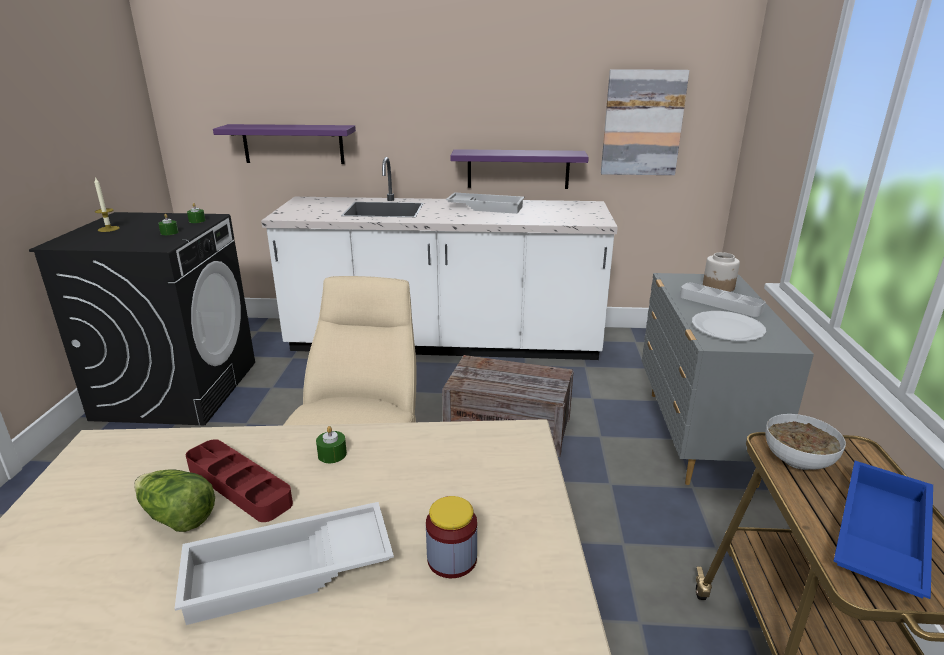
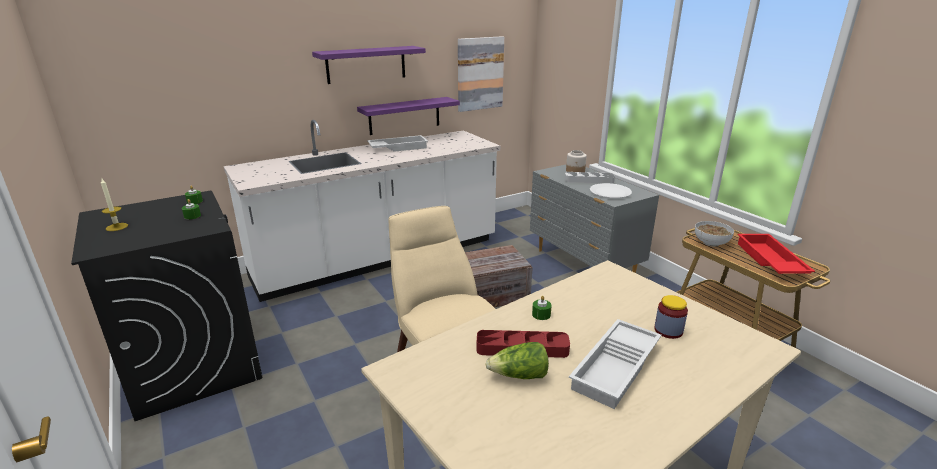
camera: 35 degrees left, 0 degrees up
purple shelf [213,124,356,164] -> purple shelf moved to [312,46,426,84]
blue tray [833,461,933,599] -> red tray [737,234,815,274]

